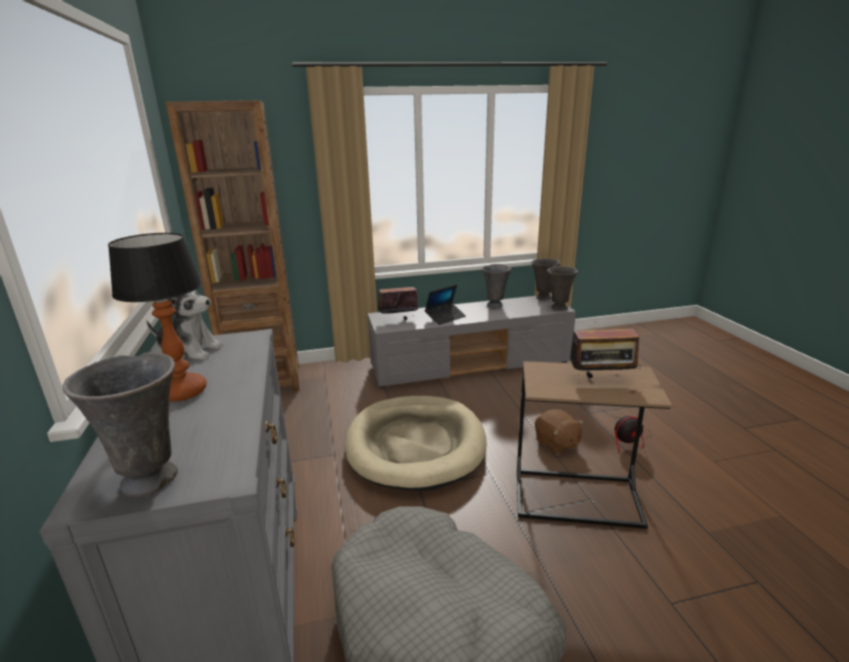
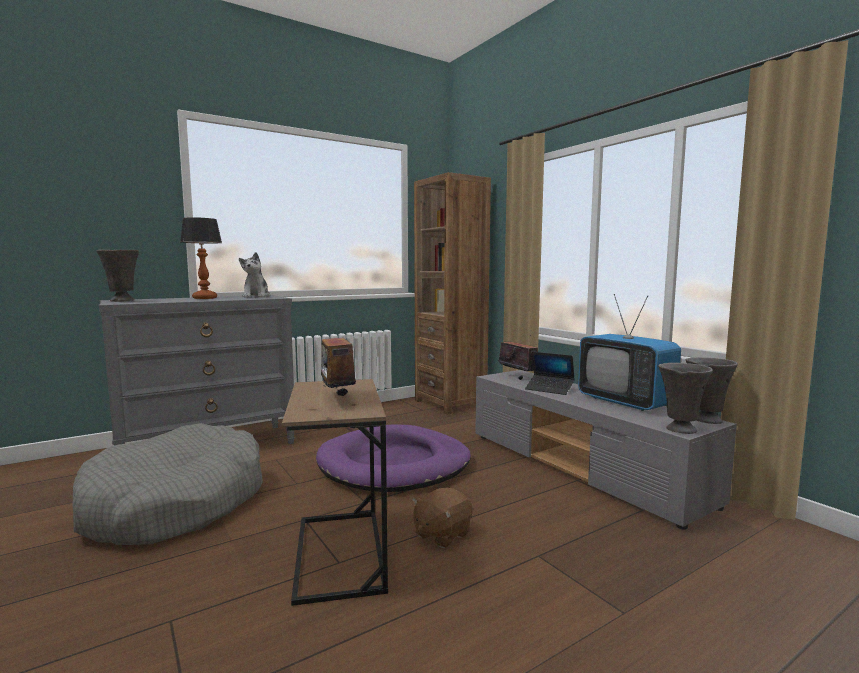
camera: 70 degrees right, 15 degrees down
beige dog bed [345,396,487,491] -> purple dog bed [316,425,471,492]
grey vase [482,264,511,308] -> television [578,294,681,411]
fan [604,411,652,453] -> none

